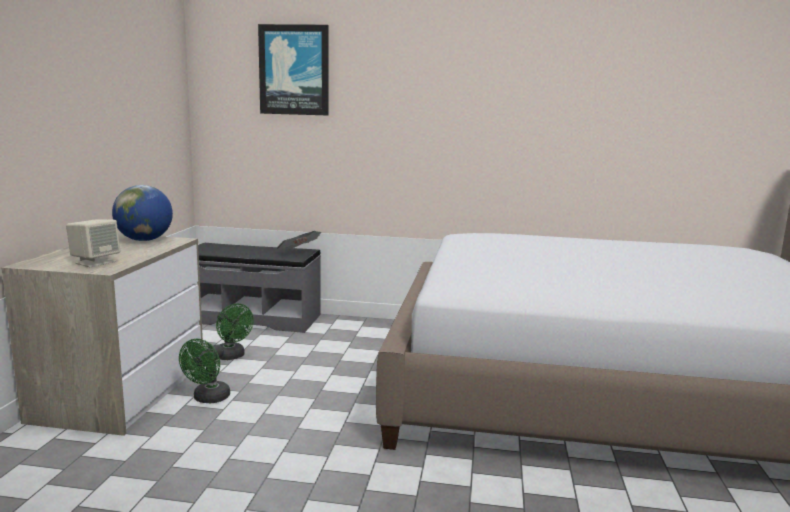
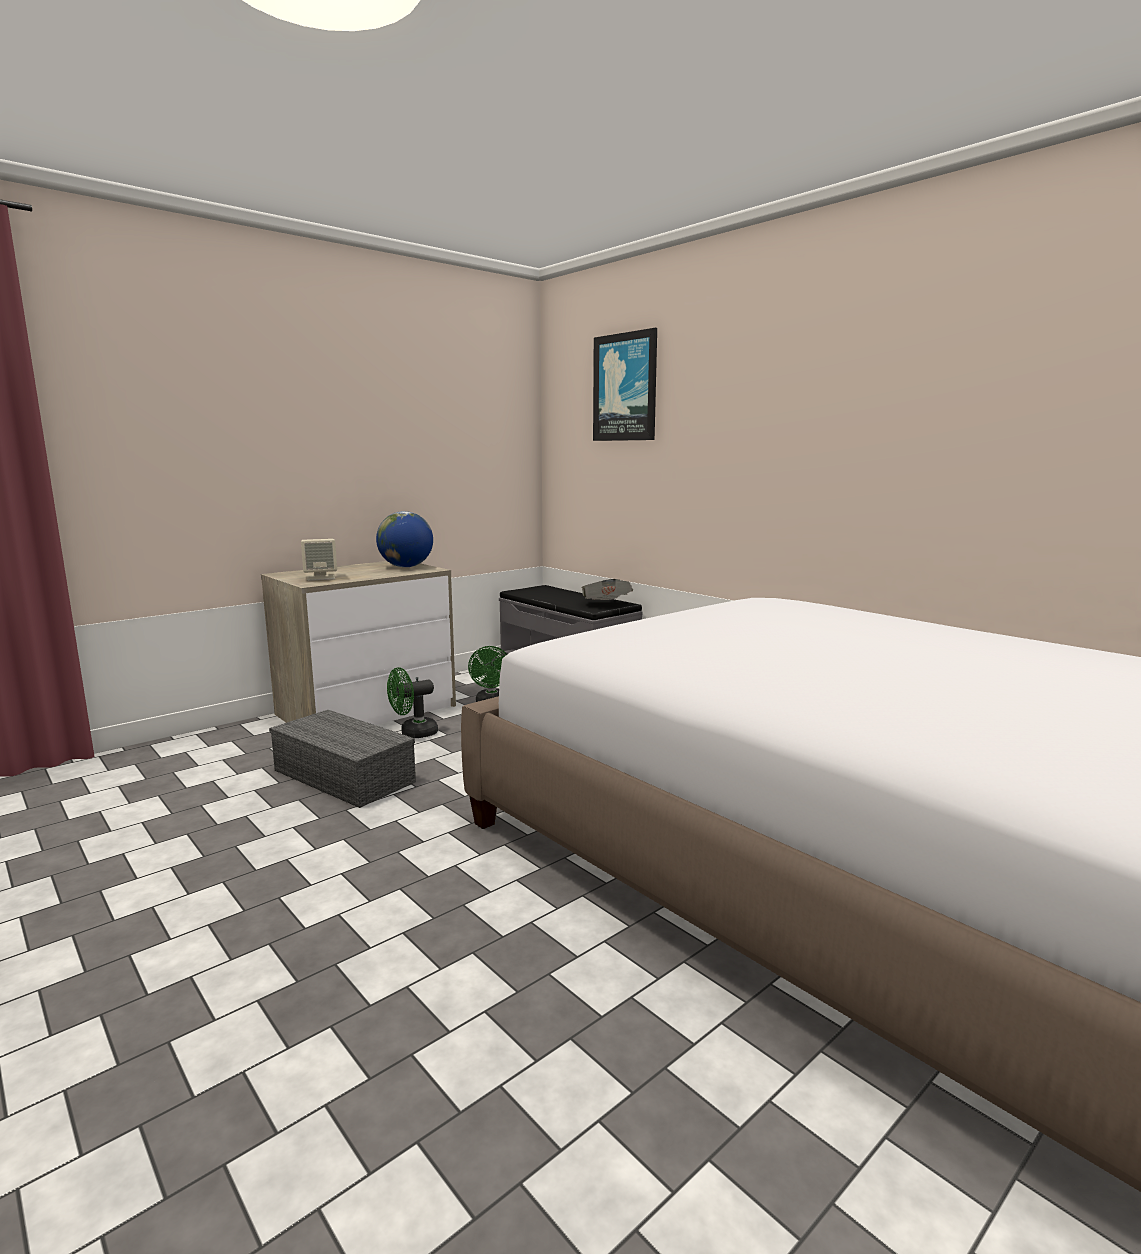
camera: 40 degrees right, 0 degrees up
none -> grey storage box [269,710,416,808]

